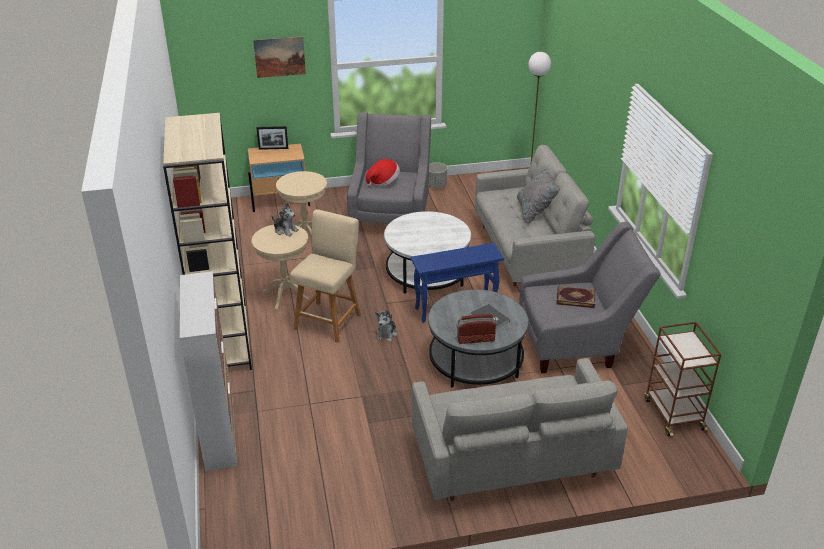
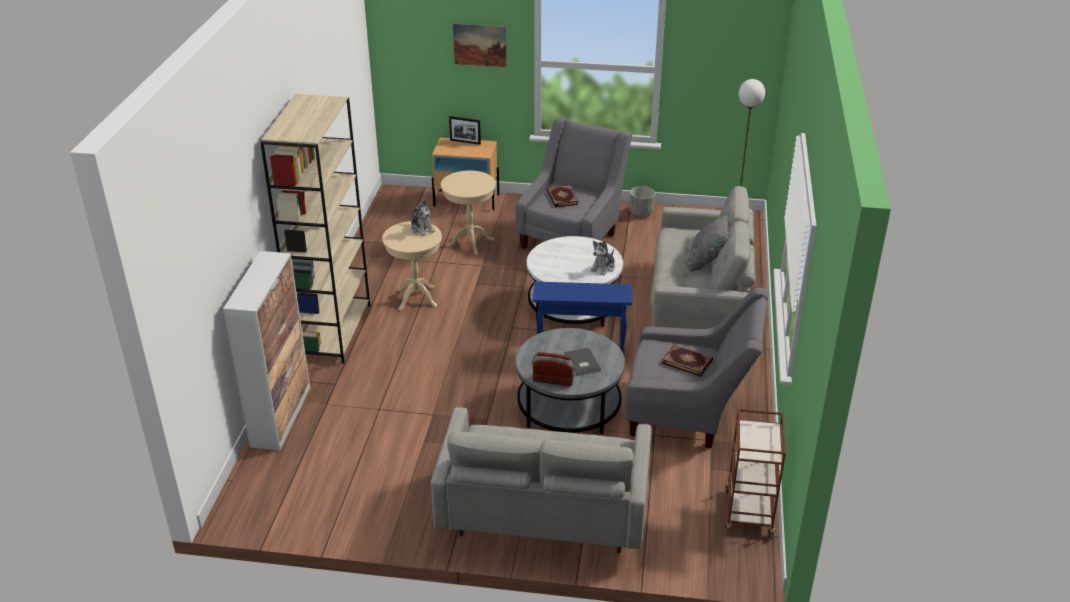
camera: 20 degrees right, 0 degrees up
beige stool [290,209,361,343] -> none
hat [366,159,400,187] -> book [547,185,579,207]
plush toy [375,310,397,342] -> plush toy moved to [591,241,615,276]

